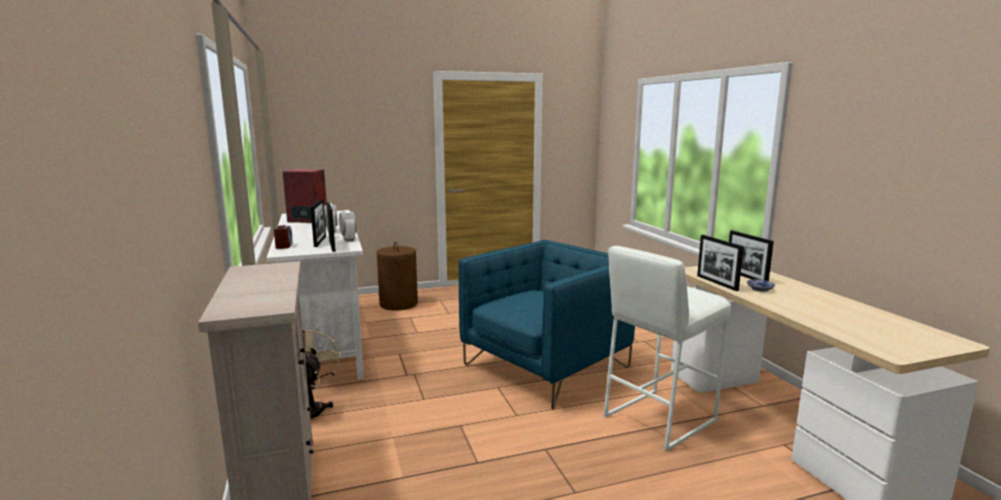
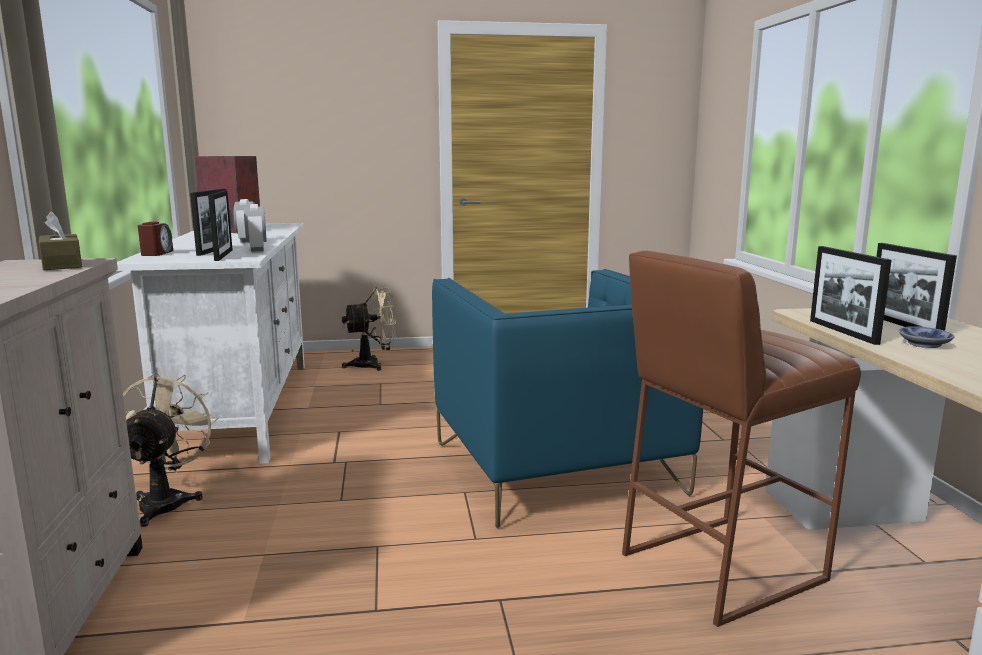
camera: 10 degrees right, 0 degrees up
brown laundry basket [376,242,418,311] -> beige fan [342,287,396,371]
blue armchair [459,240,635,410] -> blue armchair turned 105 degrees clockwise [432,269,703,529]
white stool [604,246,731,451] -> brown stool [622,251,861,627]
none -> brown tissue box [39,211,82,270]

